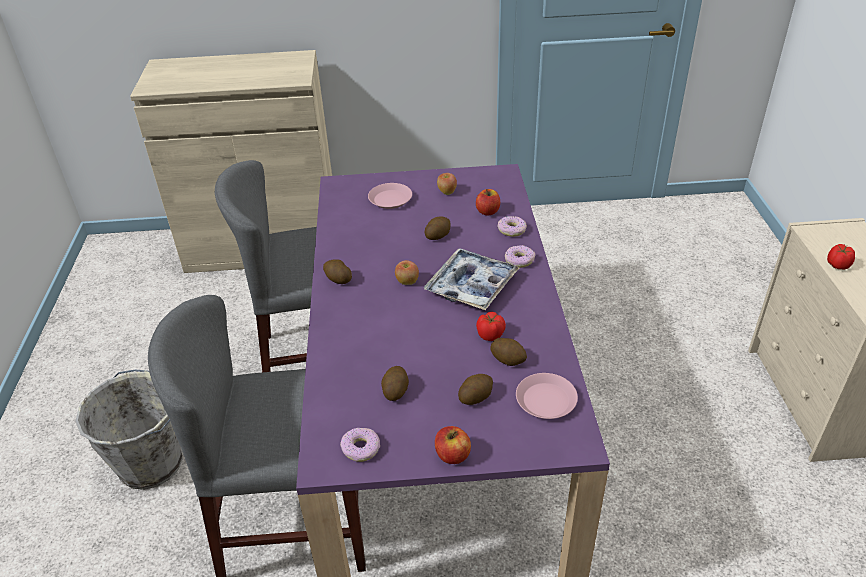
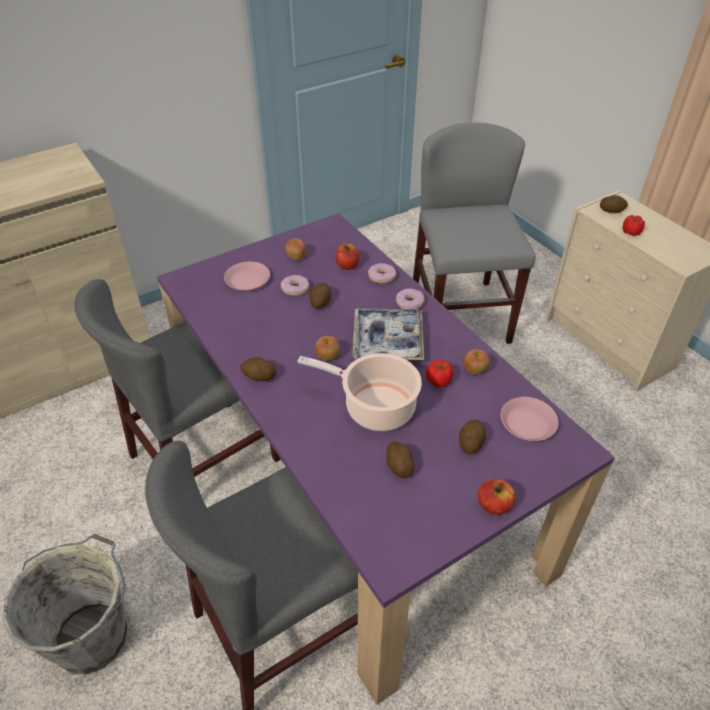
camera: 30 degrees left, 5 degrees up
donut [340,428,380,462] -> donut moved to [281,275,309,296]
potato [490,338,527,366] -> potato moved to [600,195,628,213]
none -> cooking pot [297,353,422,431]
none -> grey chair [413,123,536,344]
none -> apple [464,349,489,374]

